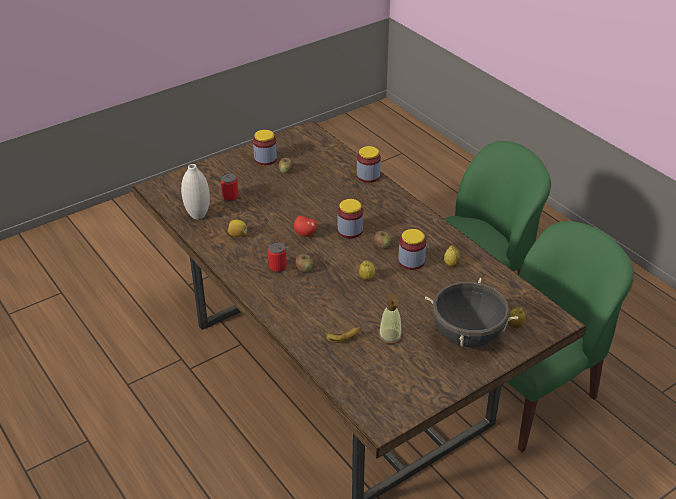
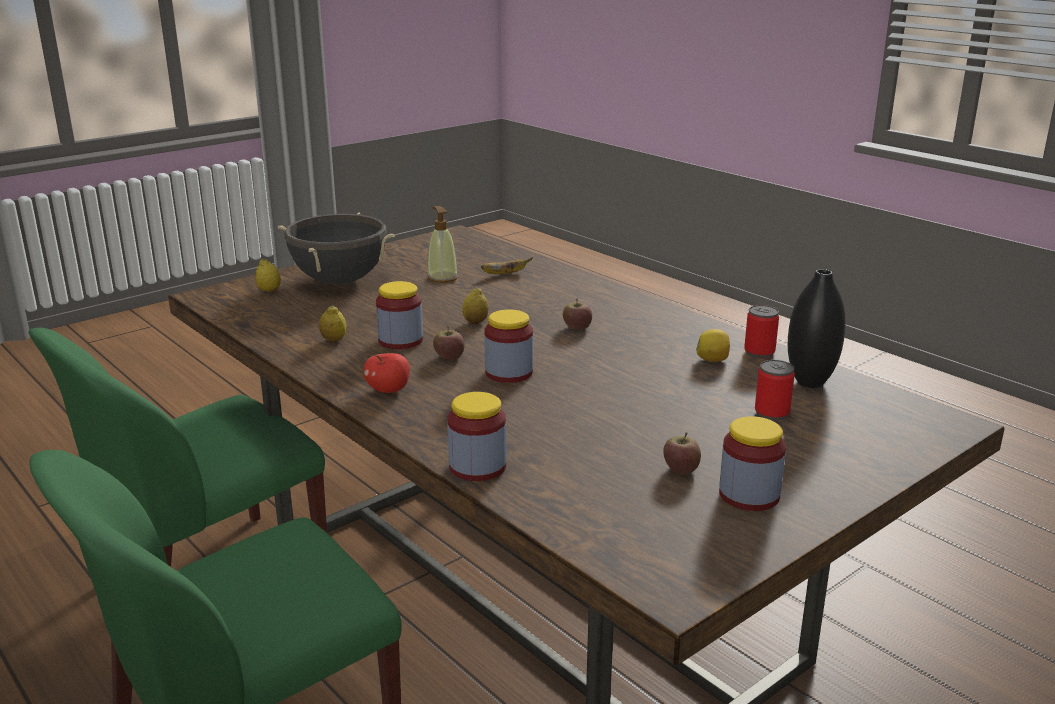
camera: 175 degrees right, 15 degrees down
white vase [181,164,210,219] -> black vase [788,269,846,388]
can [268,242,287,273] -> can moved to [744,305,779,358]
apple [294,215,317,237] -> apple moved to [364,353,410,393]

